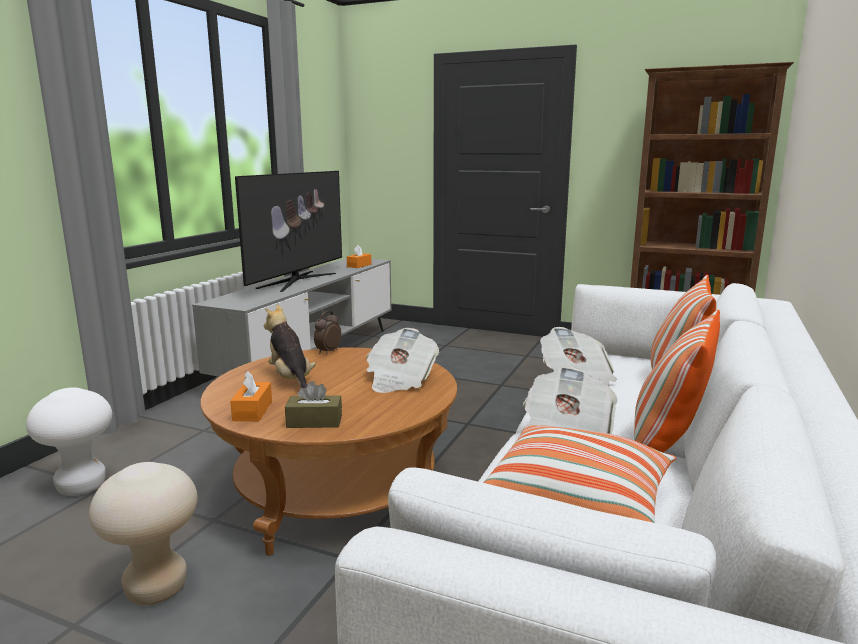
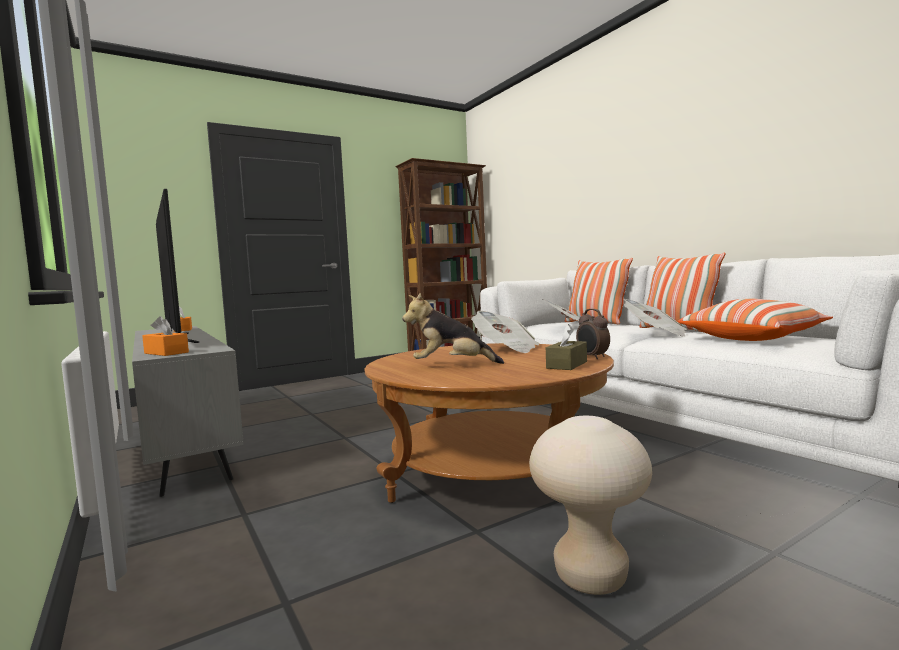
camera: 55 degrees left, 10 degrees down
white stool [26,387,112,496] -> none
orange tissue box [230,371,272,421] -> orange tissue box moved to [142,316,189,356]
alarm clock [314,311,341,354] -> alarm clock moved to [576,309,610,359]

